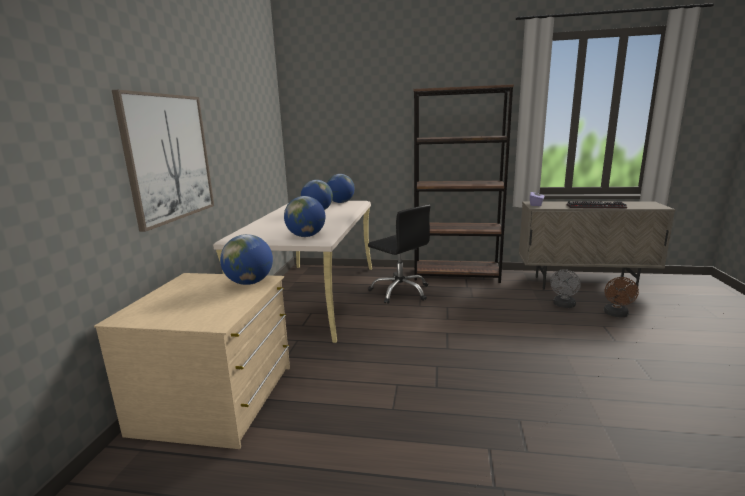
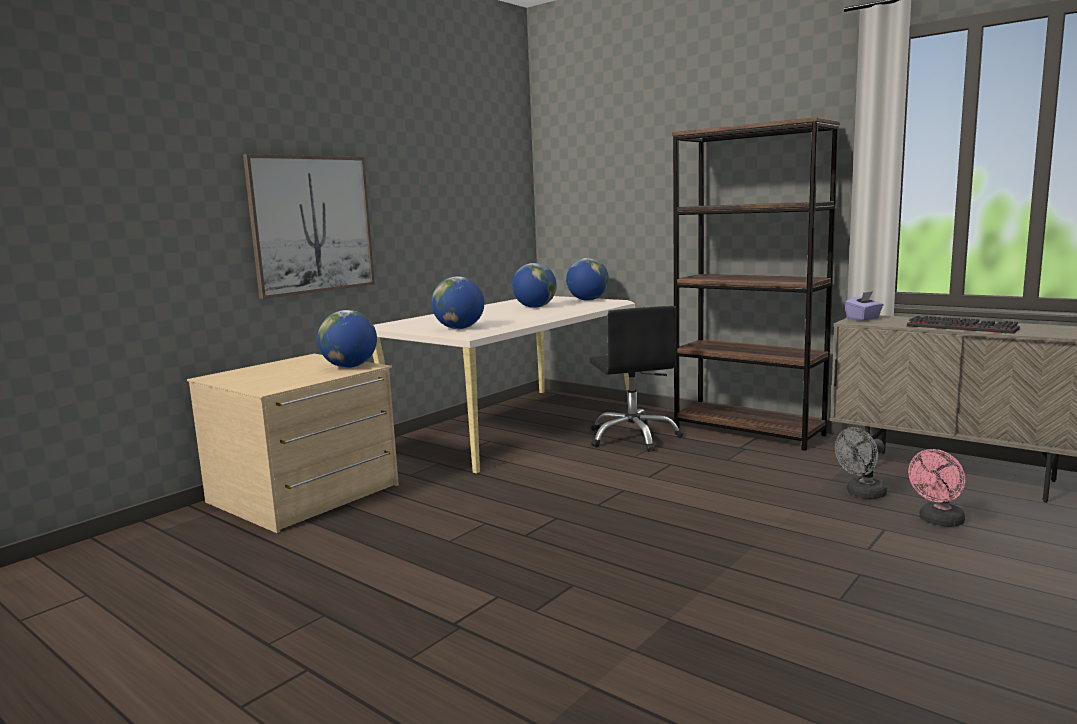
camera: 30 degrees right, 5 degrees down
brown fan [604,277,639,317] -> pink fan [908,449,965,527]

